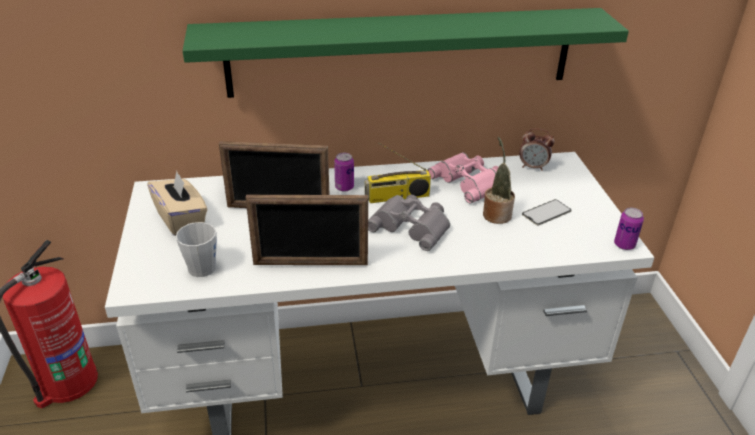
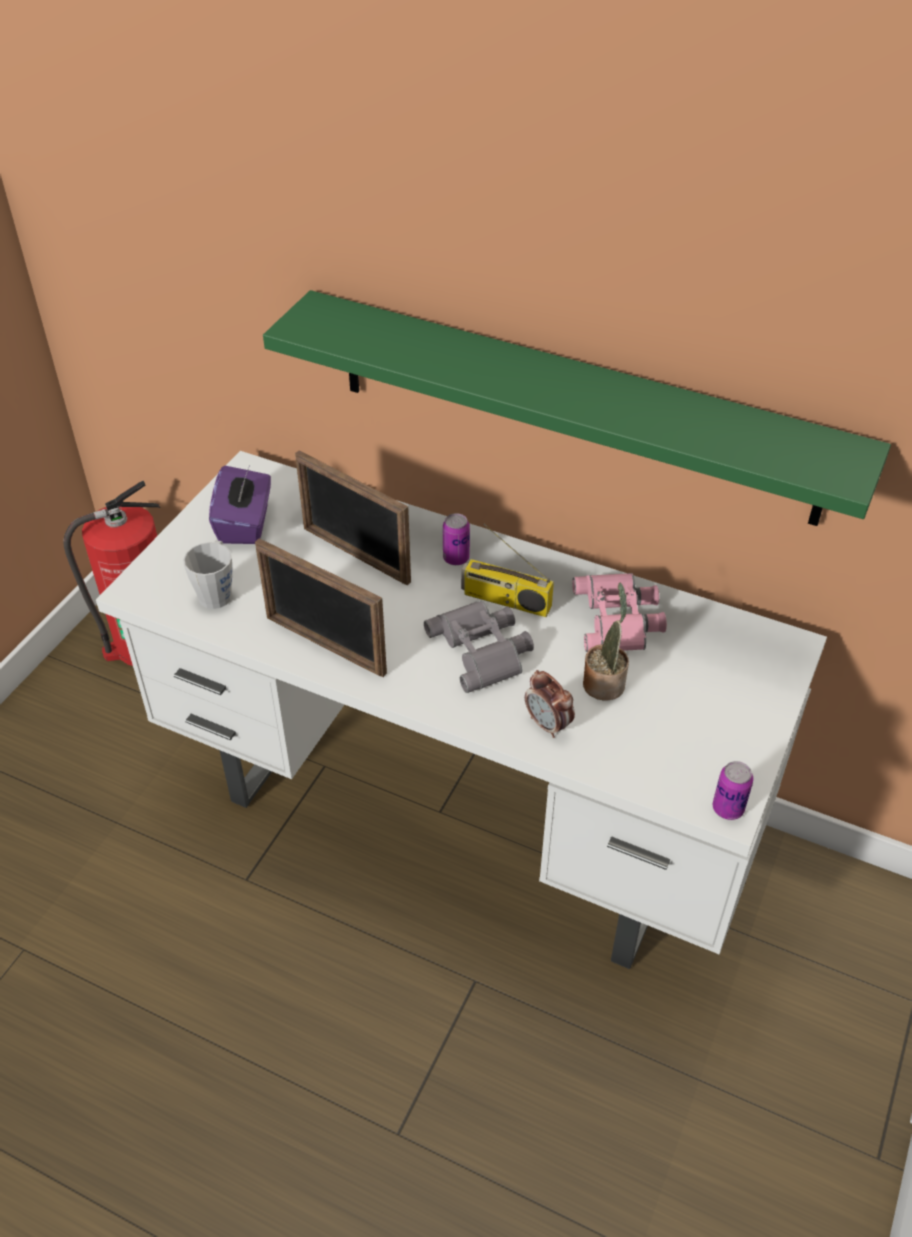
camera: 35 degrees right, 10 degrees up
beige tissue box [147,171,207,236] -> purple tissue box [209,466,271,544]
alarm clock [520,128,555,171] -> alarm clock moved to [525,670,575,738]
phone [522,199,571,225] -> none

